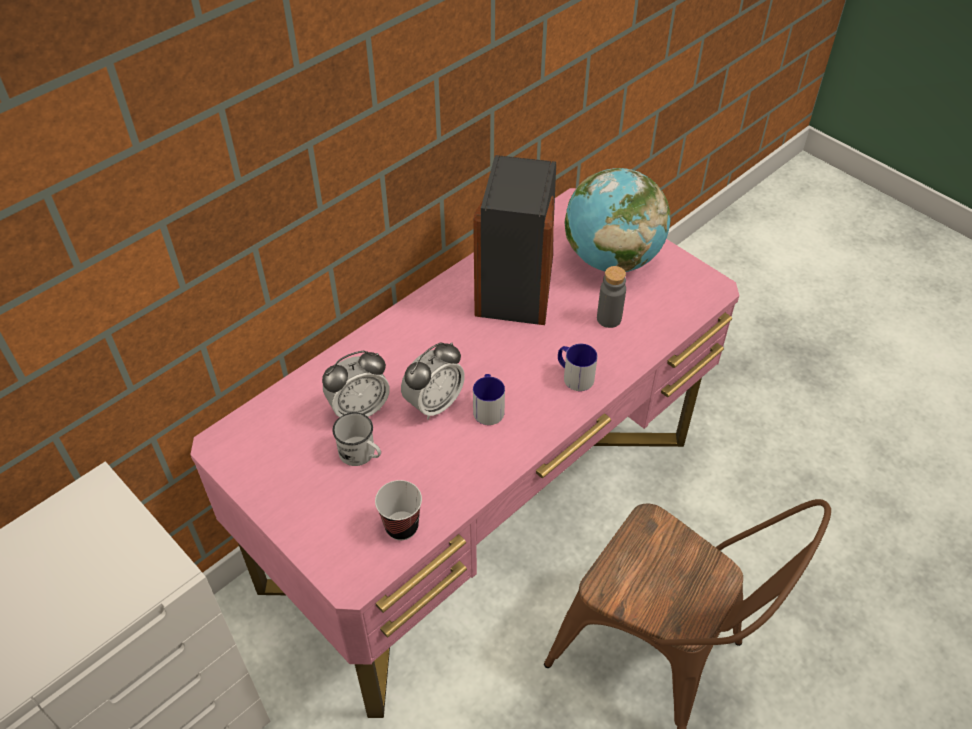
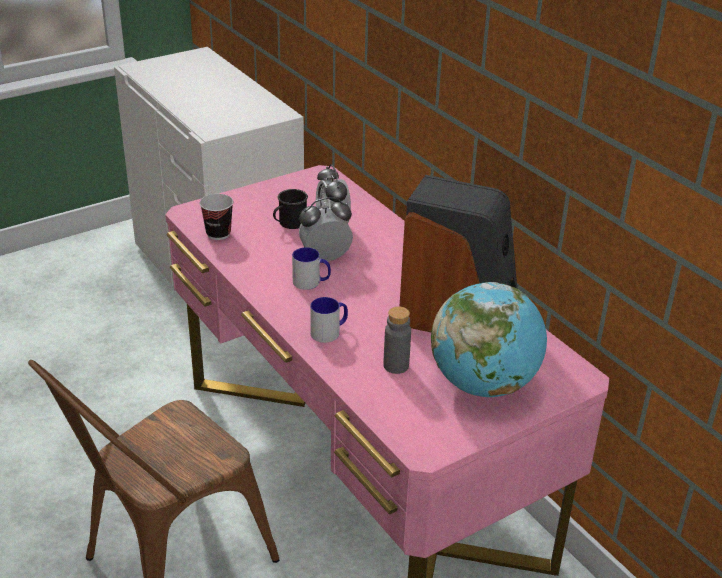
camera: 100 degrees right, 15 degrees down
white mug [332,412,381,466] -> black mug [273,189,308,229]
alarm clock [401,342,465,420] -> alarm clock turned 105 degrees clockwise [299,197,353,261]

